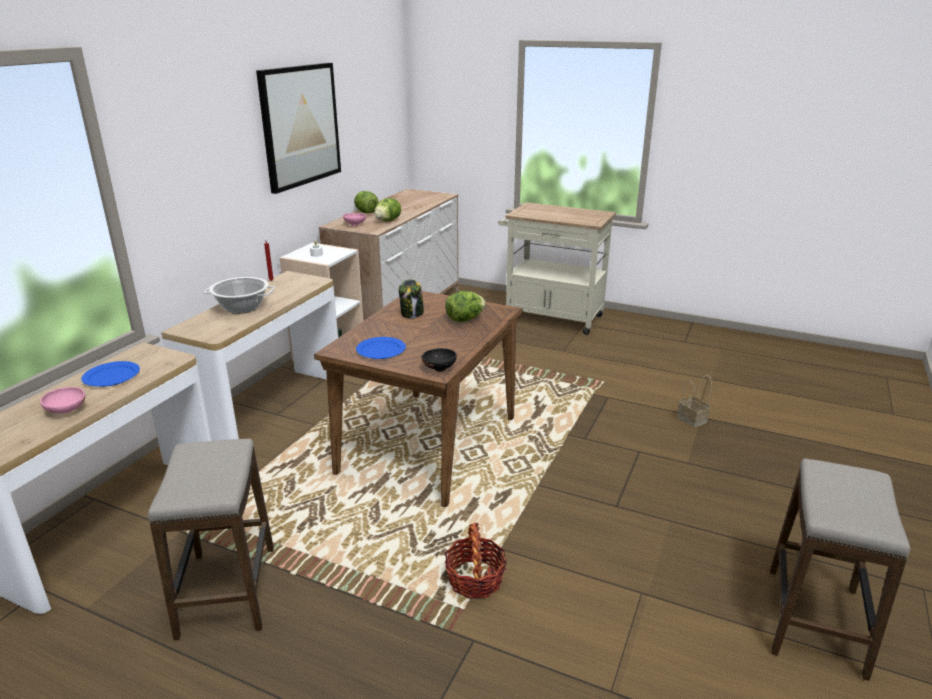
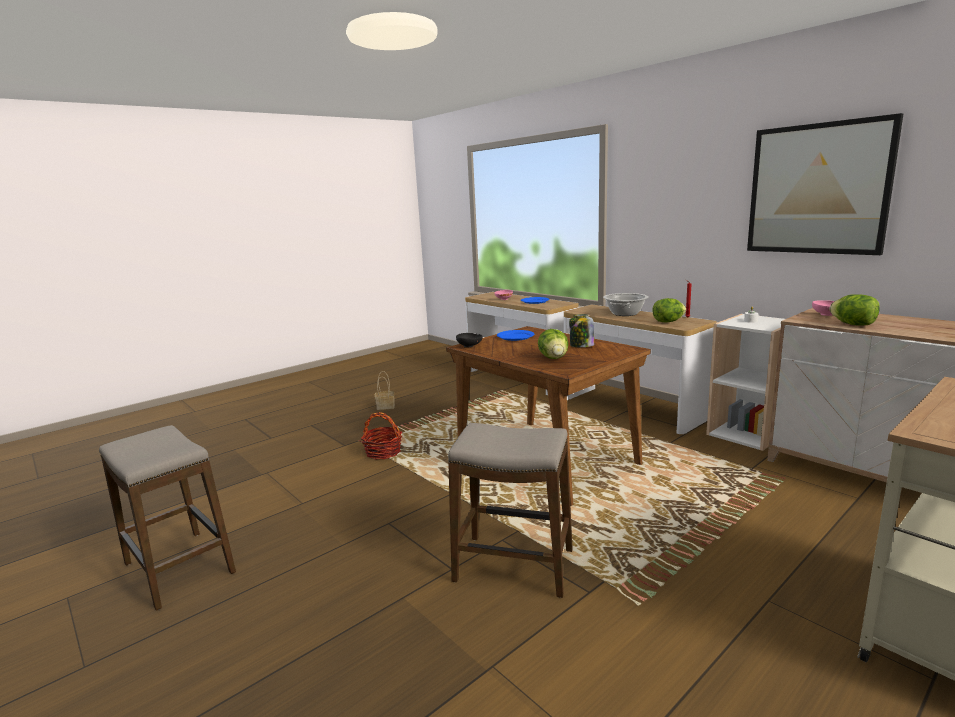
camera: 115 degrees right, 10 degrees down
stool [148,439,274,640] -> stool moved to [448,423,573,598]
lettuce [354,191,378,213] -> lettuce moved to [652,298,686,322]
basket [678,375,712,427] -> basket moved to [375,371,395,410]

